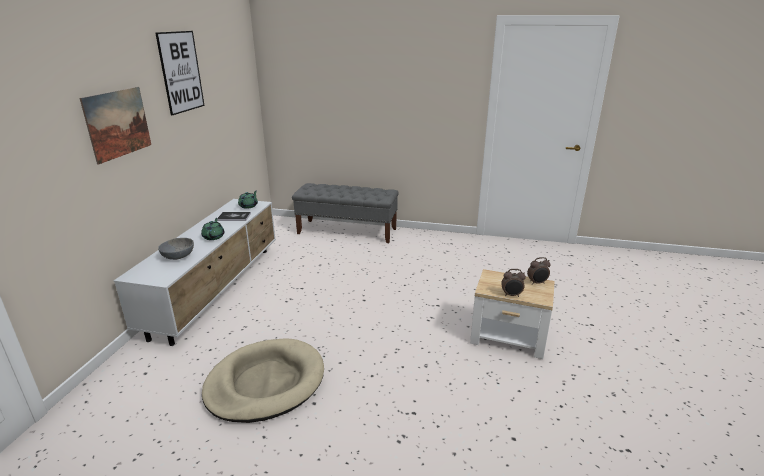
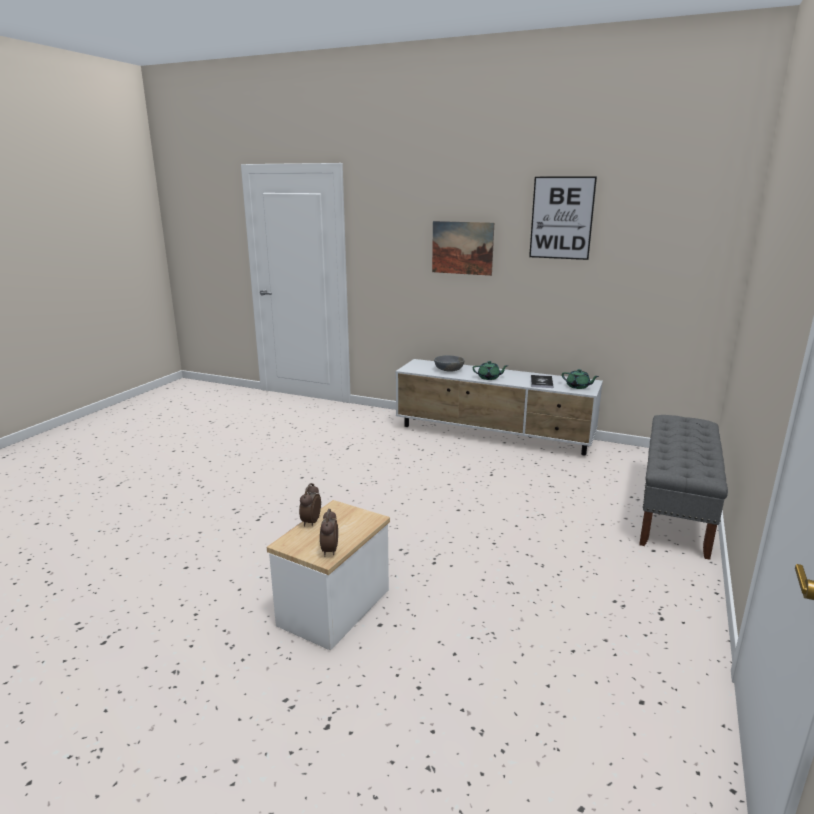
camera: 100 degrees right, 5 degrees down
beige dog bed [202,338,324,423] -> none

